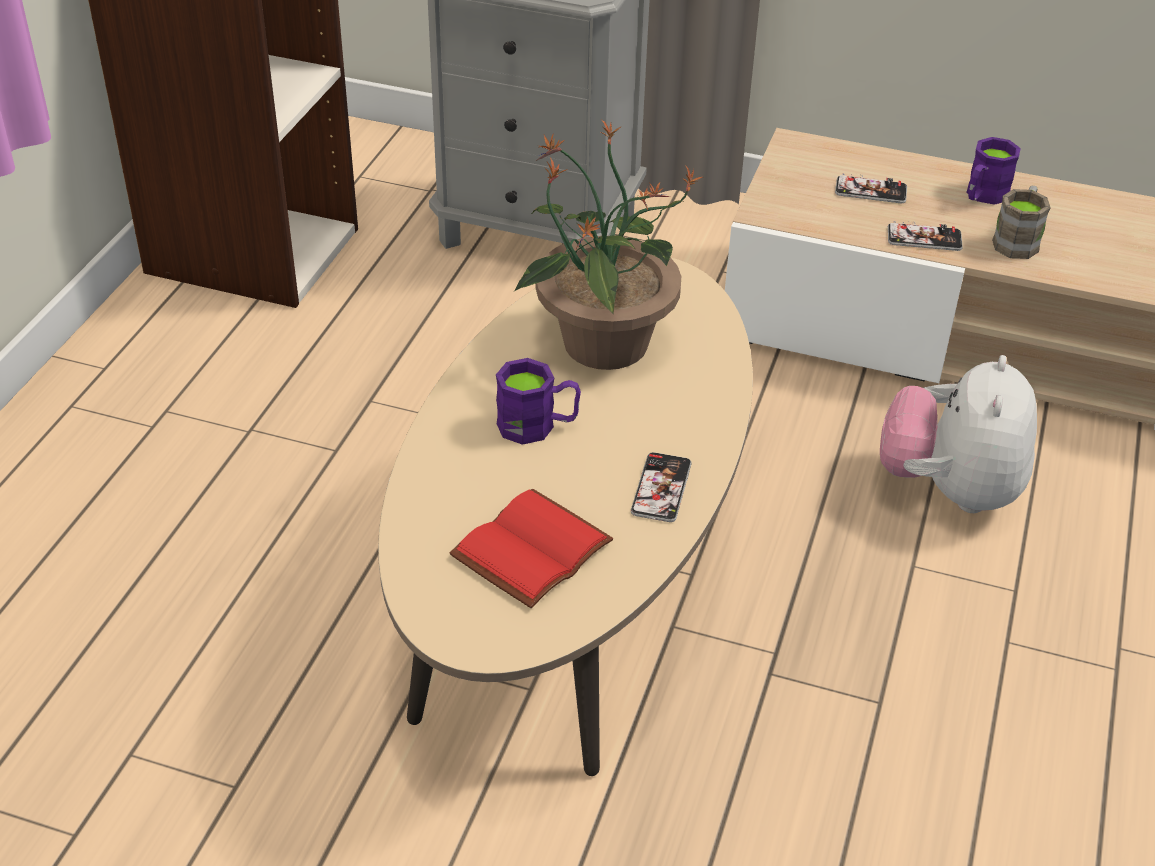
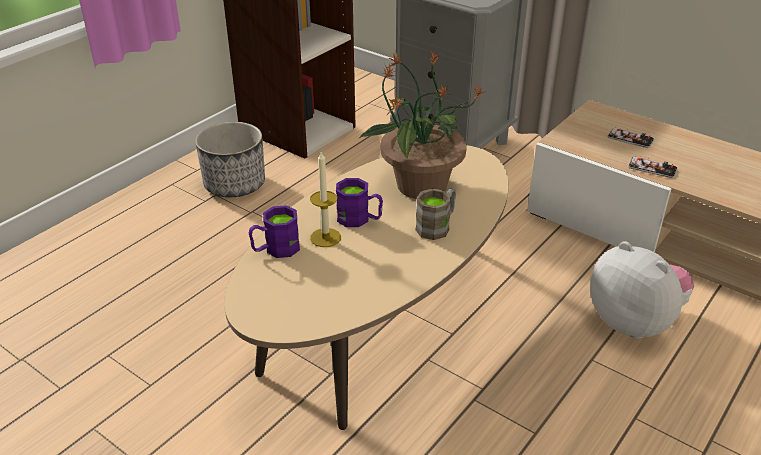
camera: 20 degrees right, 5 degrees down
red book [450,488,613,608] -> none
phone [631,452,692,522] -> none
plush toy [880,355,1037,513] -> plush toy turned 105 degrees clockwise [590,241,694,339]
purple mug [966,137,1021,205] -> purple mug moved to [249,205,300,258]
brown mug [992,186,1051,259] -> brown mug moved to [415,188,456,240]
none -> planter [195,122,265,197]
none -> candle [310,152,341,247]

